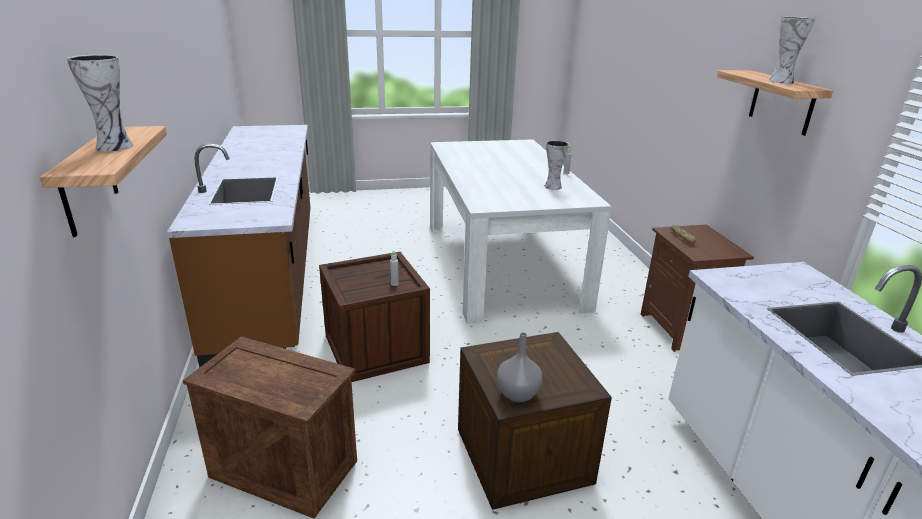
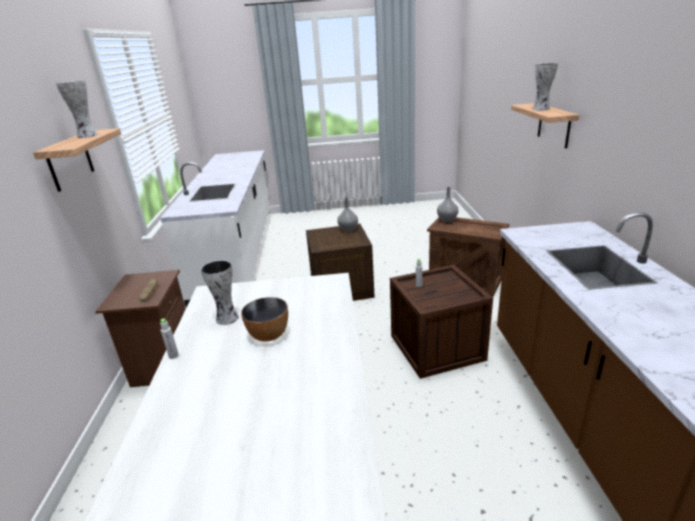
camera: 170 degrees left, 0 degrees up
none -> bowl [241,297,288,342]
none -> grey vase [437,187,459,222]

